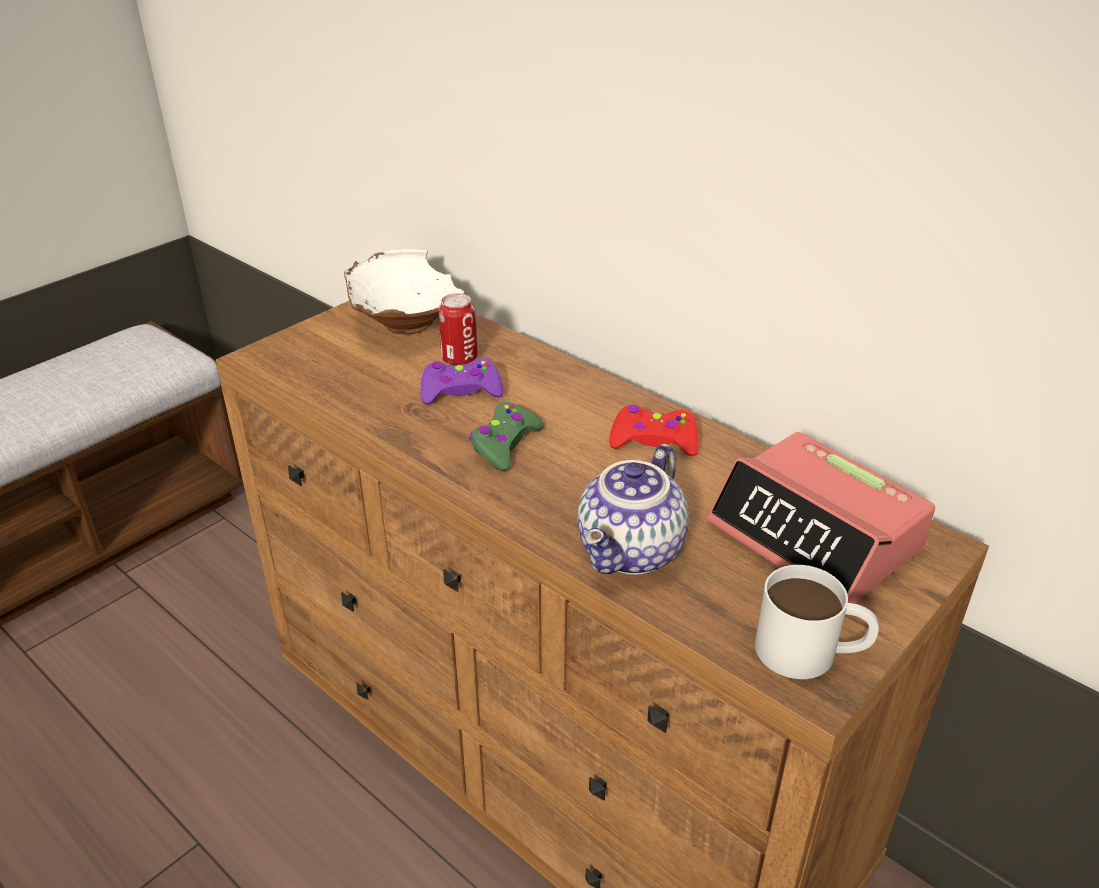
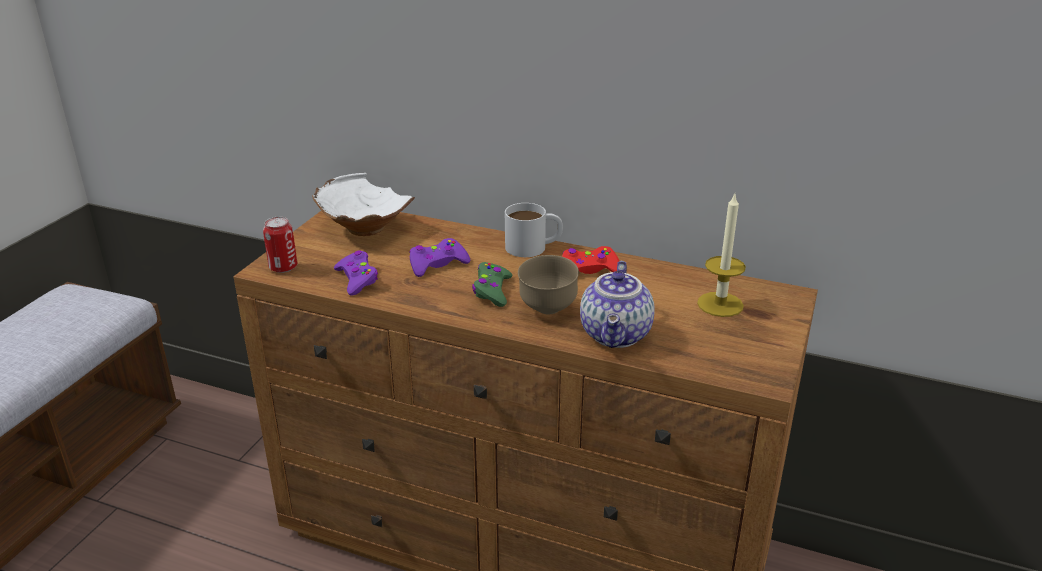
camera: 20 degrees left, 5 degrees down
can [438,293,478,365] -> can moved to [263,217,297,273]
alarm clock [707,432,935,604] -> candle [697,194,746,317]
white mug [755,565,879,679] -> white mug moved to [505,203,563,257]
none -> purple game controller [334,250,378,296]
none -> brown bowl [518,255,579,314]

